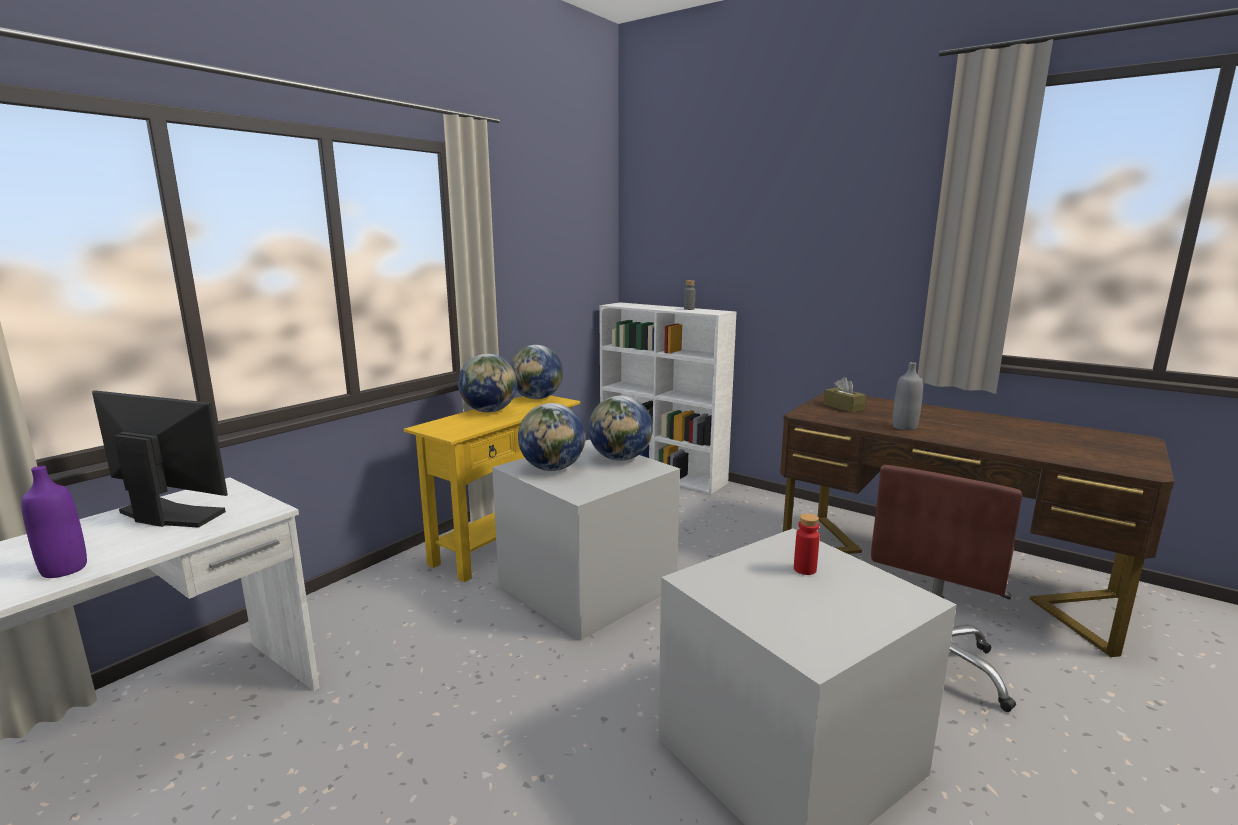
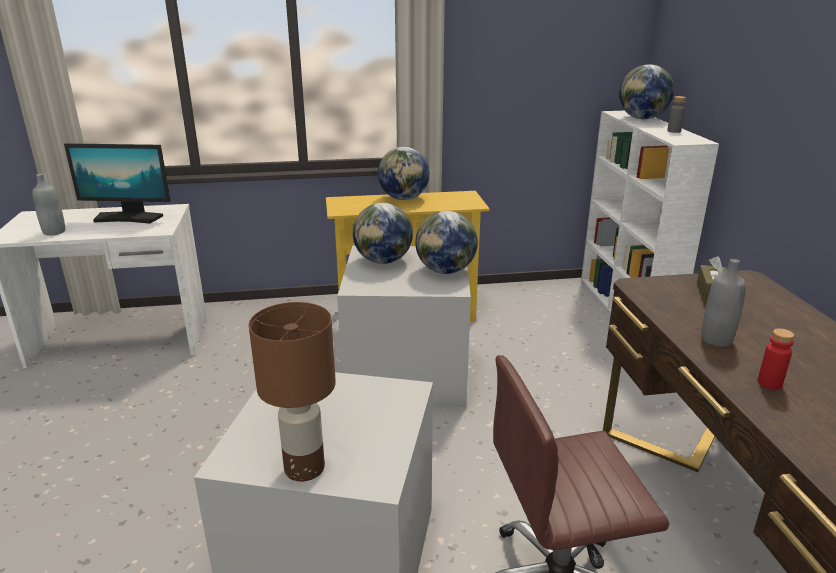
camera: 45 degrees right, 10 degrees up
purple bottle [21,466,87,578] -> grey bottle [32,174,65,236]
monitor [92,390,228,528] -> monitor turned 120 degrees clockwise [64,143,171,224]
globe [510,345,563,399] -> globe moved to [619,64,674,119]
red bottle [794,513,820,575] -> red bottle moved to [757,328,794,390]
none -> brown table lamp [249,302,336,481]

